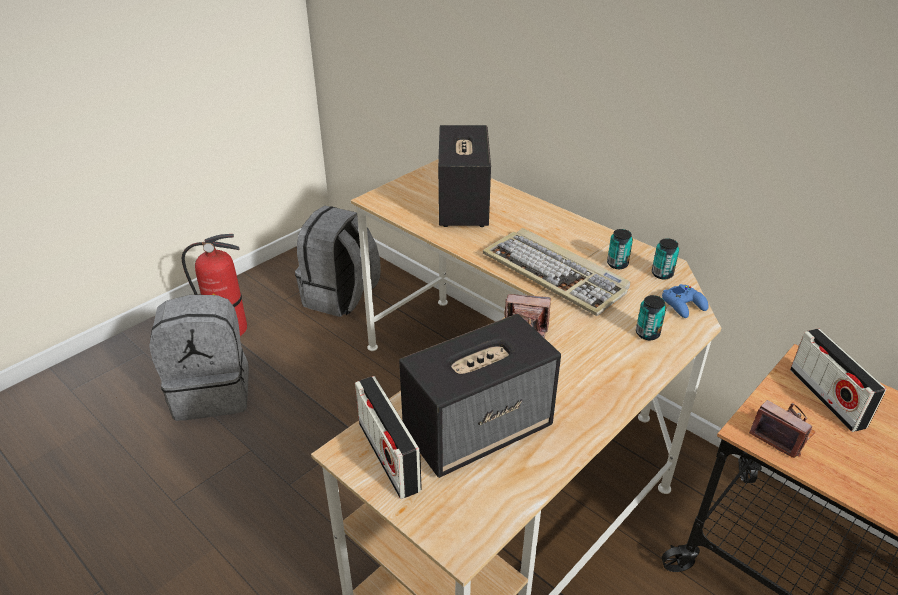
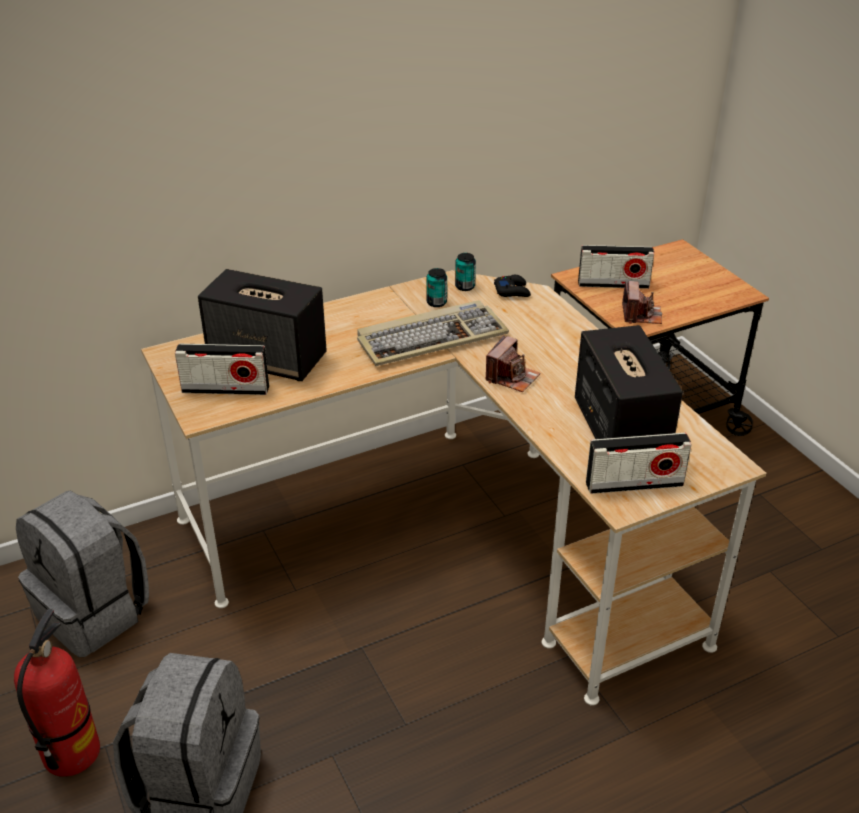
camera: 70 degrees left, 0 degrees up
can [636,295,666,340] -> none
blue game controller [662,284,709,318] -> black game controller [494,275,531,297]
camera [749,400,816,458] -> camera turned 120 degrees clockwise [622,281,663,324]
none -> radio [175,344,269,395]

